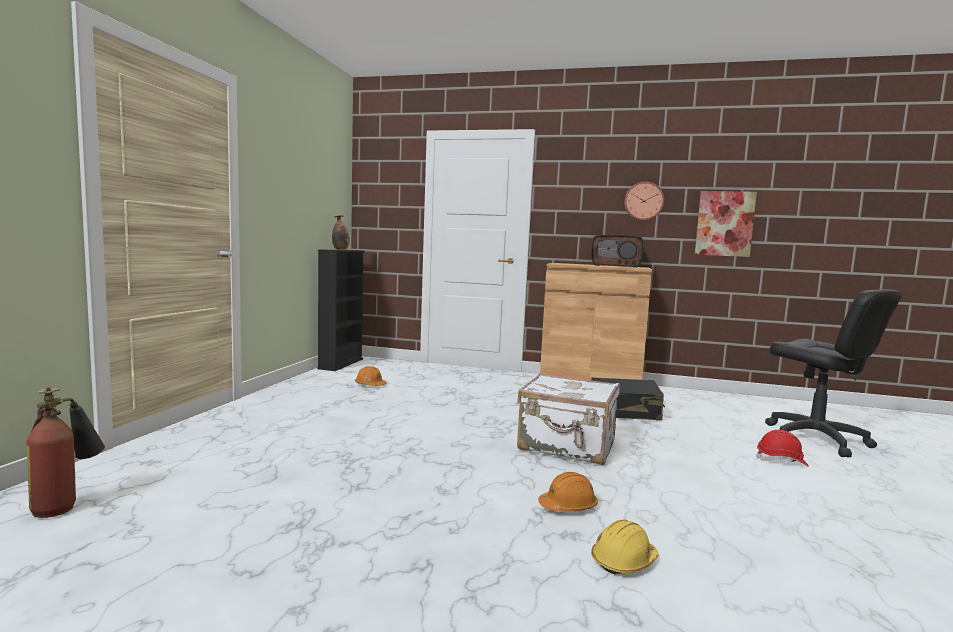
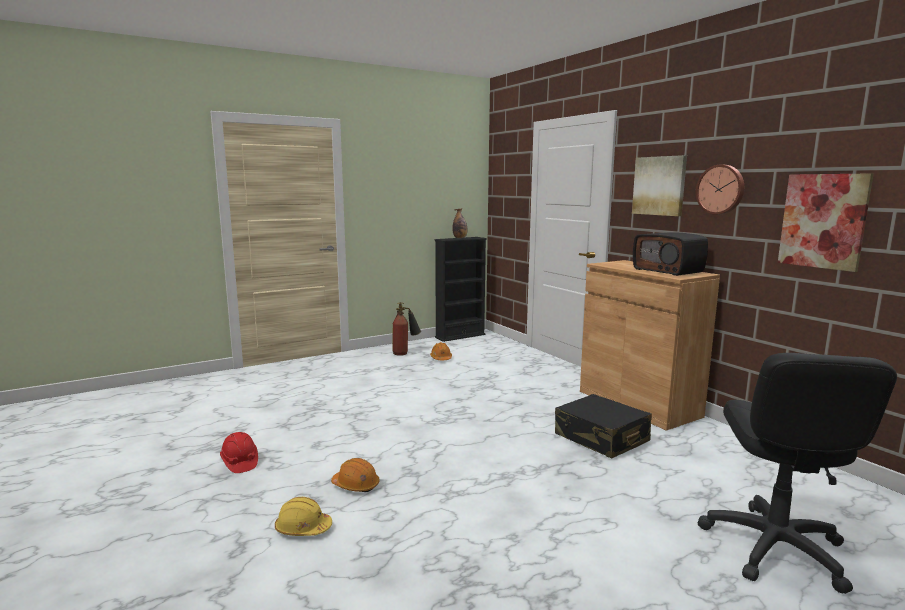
camera: 45 degrees right, 5 degrees up
fire extinguisher [26,387,105,518] -> fire extinguisher moved to [392,302,421,356]
white suitcase [517,373,620,465] -> none
red hard hat [756,430,809,467] -> red hard hat moved to [220,432,258,473]
none -> picture [632,155,687,216]

